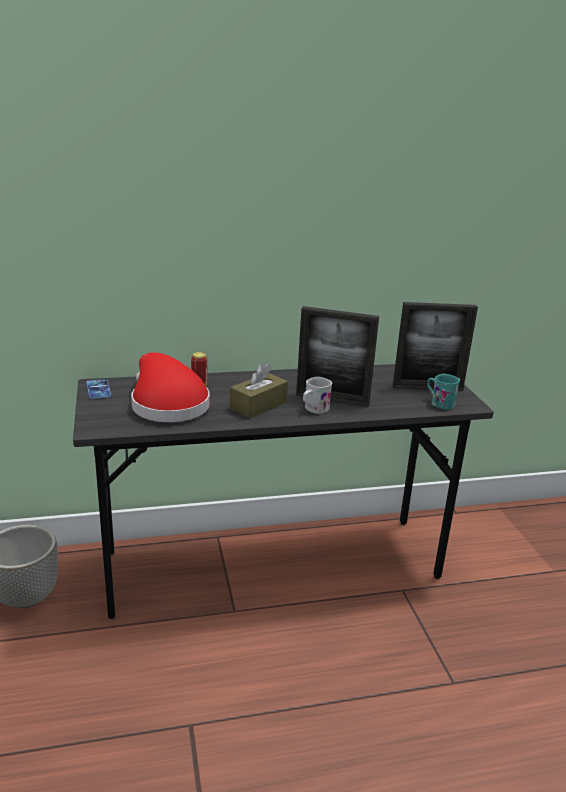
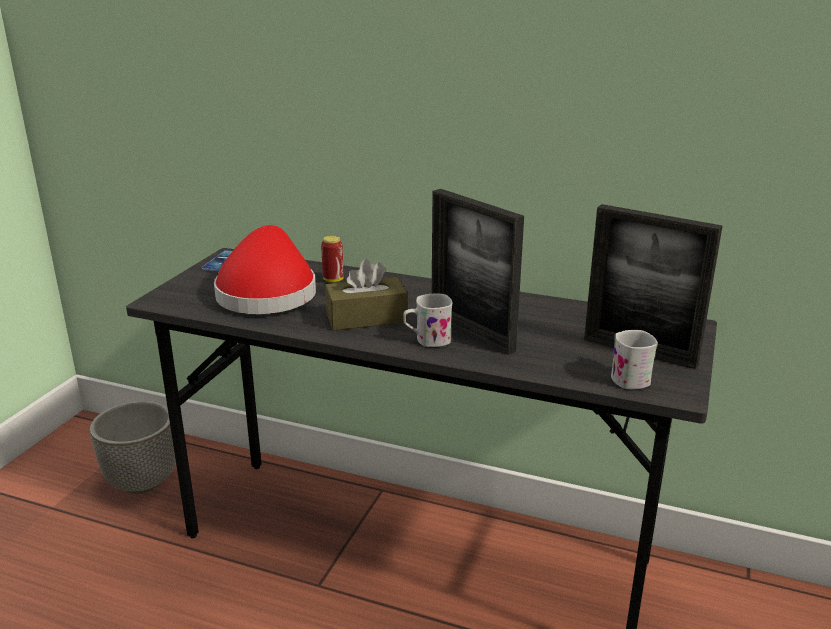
camera: 35 degrees right, 0 degrees up
turquoise mug [427,374,460,410] -> white mug [611,330,658,389]

